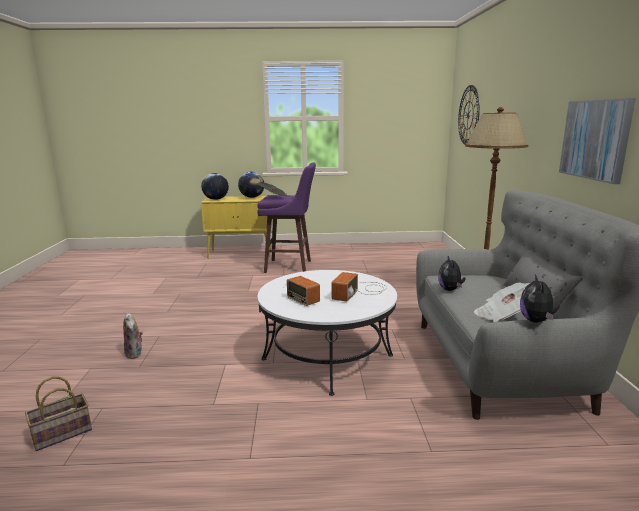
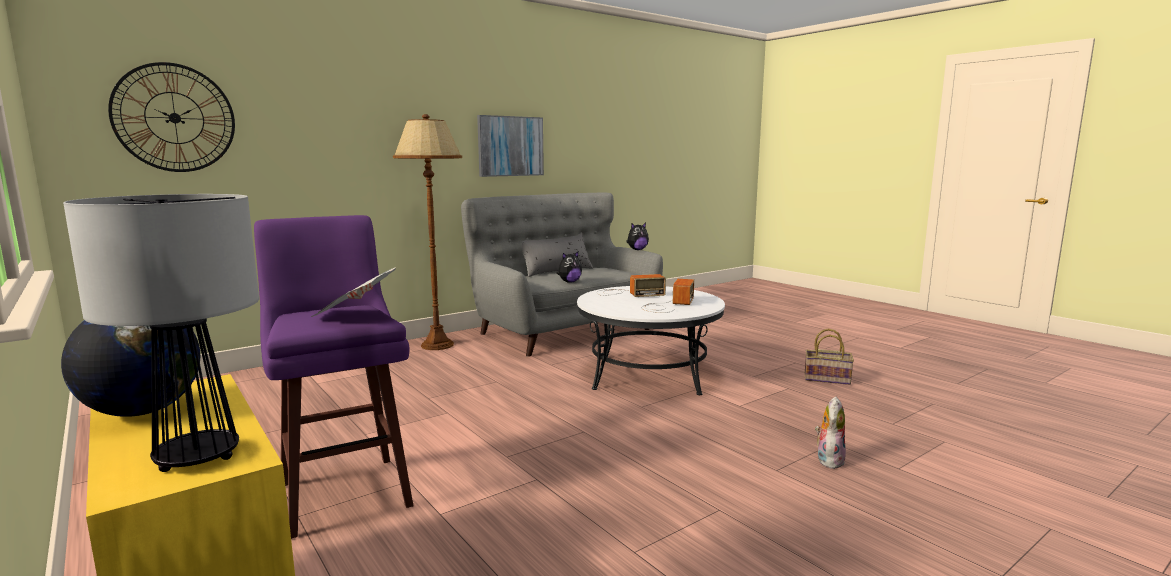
camera: 125 degrees left, 5 degrees down
basket [25,376,92,451] -> basket moved to [805,329,854,385]
globe [201,173,229,200] -> table lamp [63,194,259,472]
newspaper [474,283,530,322] -> none

